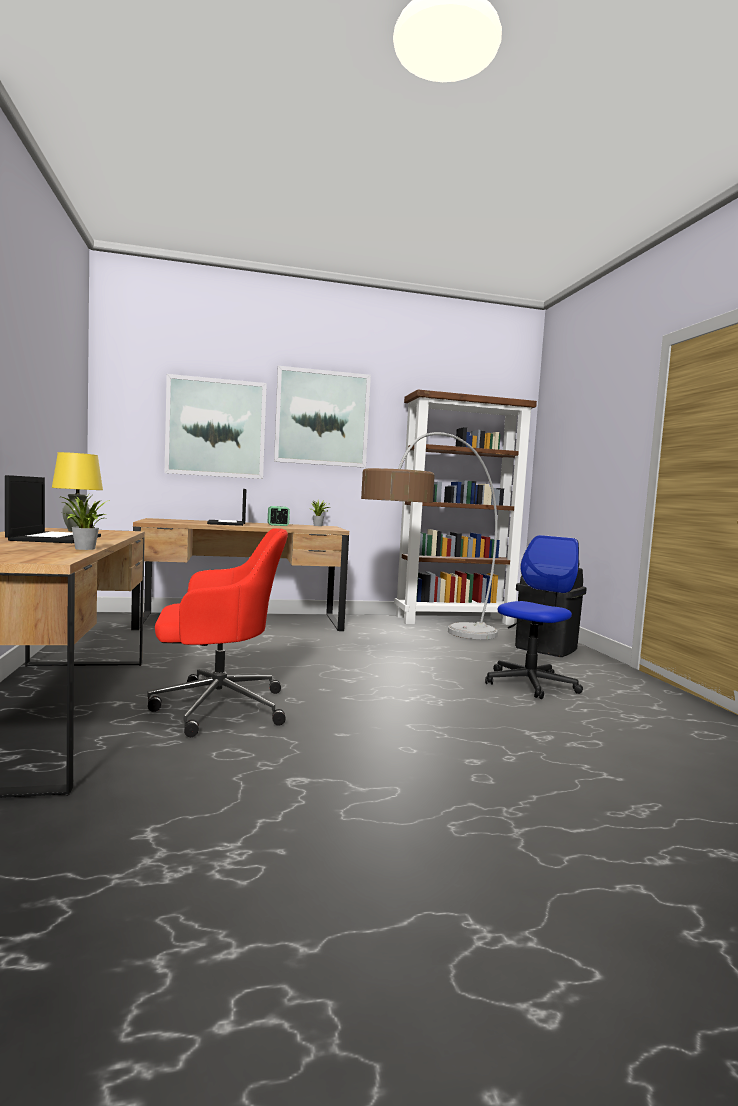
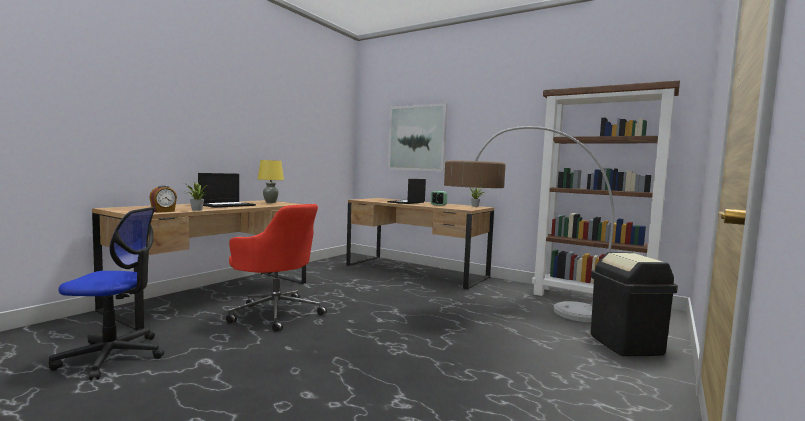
camera: 45 degrees right, 0 degrees up
picture [274,366,371,468] -> none
office chair [485,535,583,699] -> office chair moved to [49,207,164,380]
none -> alarm clock [149,186,177,213]

